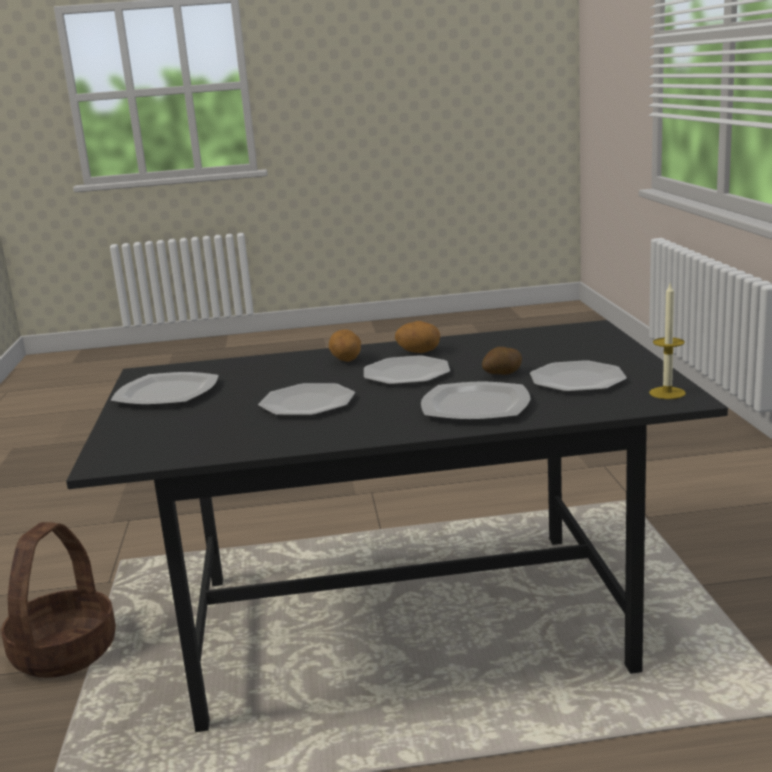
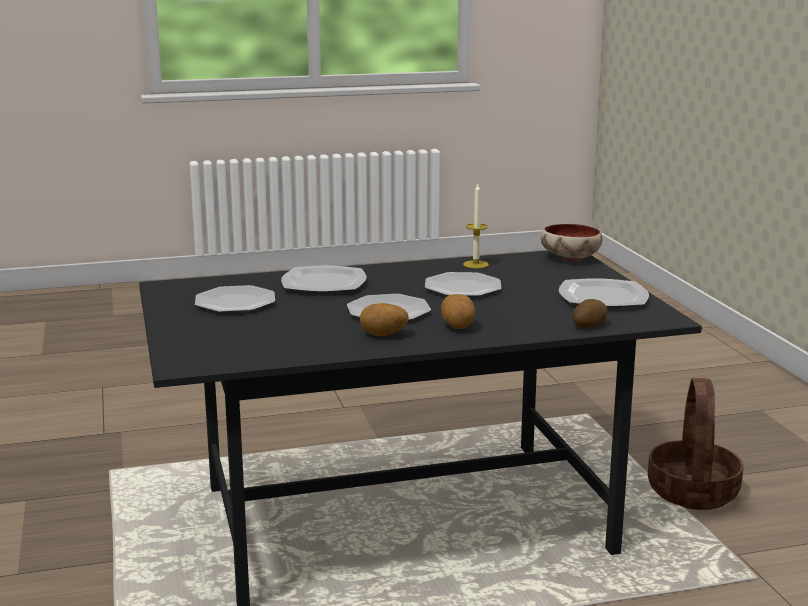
camera: 170 degrees right, 0 degrees up
potato [482,347,522,375] -> potato moved to [572,299,608,328]
candle [649,284,686,399] -> candle moved to [463,184,489,268]
none -> bowl [541,224,603,261]

